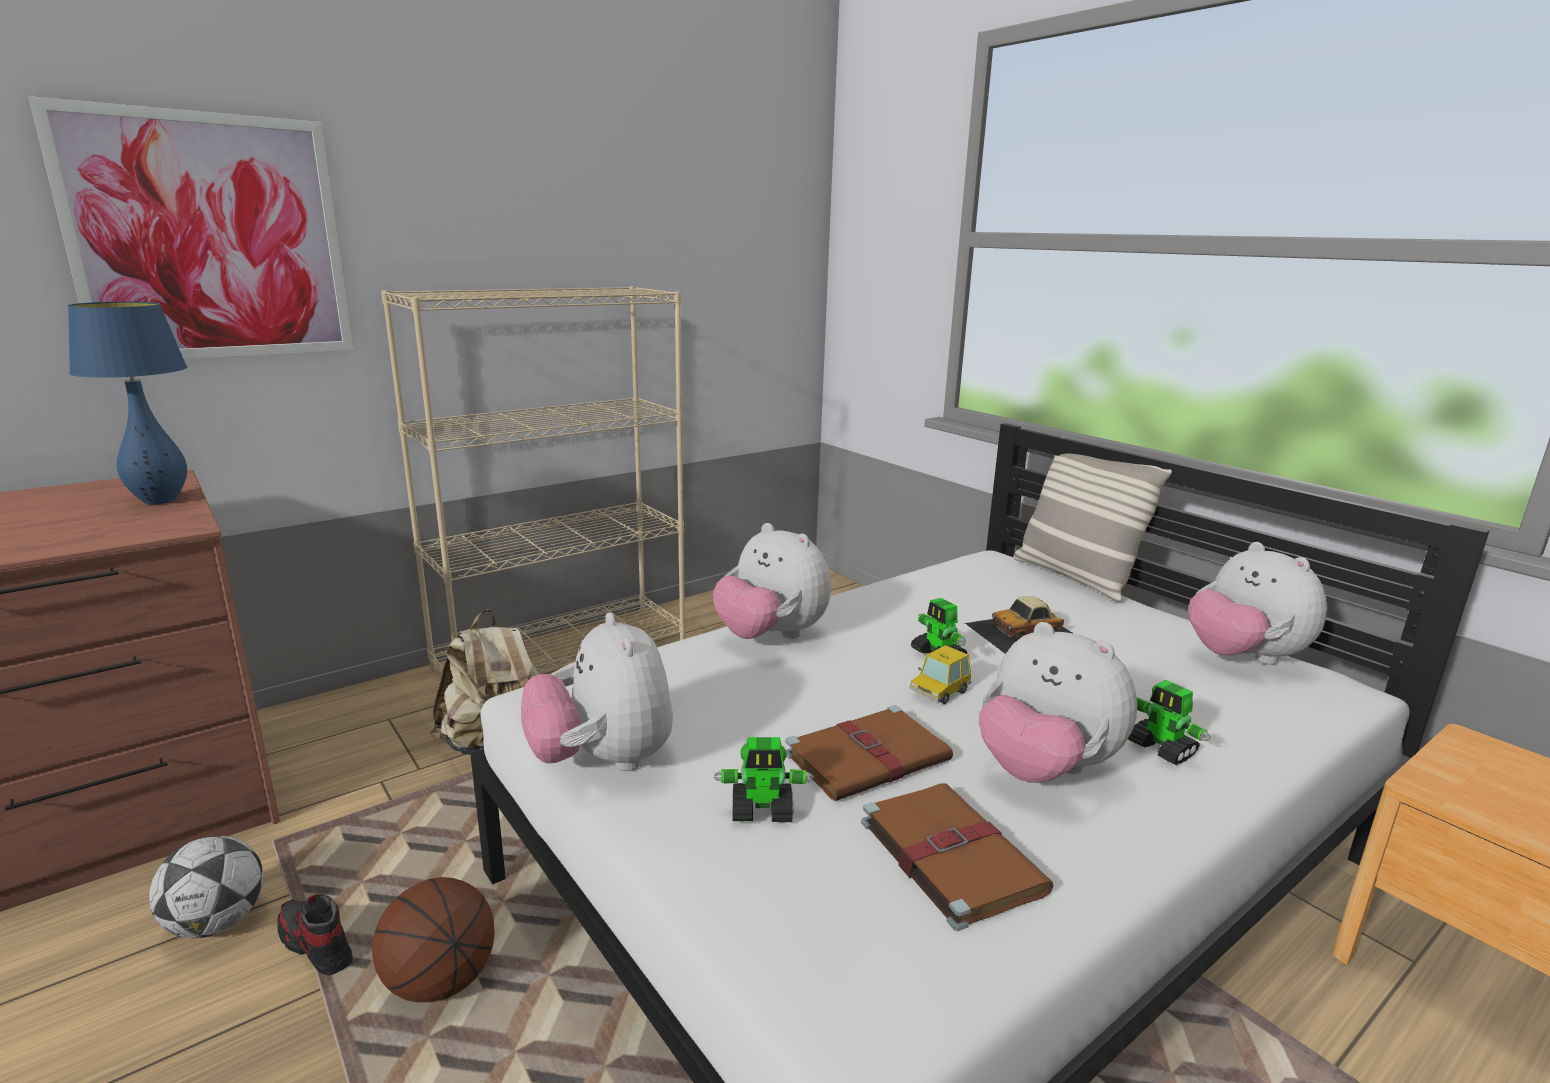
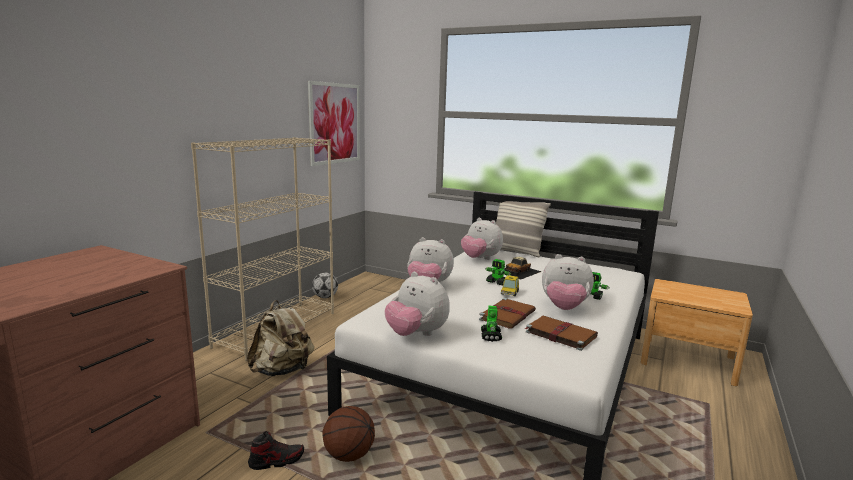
camera: 25 degrees left, 5 degrees down
picture [28,96,354,359] -> picture moved to [308,81,360,166]
blue table lamp [68,302,187,504] -> none
football [149,836,263,938] -> football moved to [312,273,338,298]
shoe [277,894,353,976] -> shoe turned 150 degrees clockwise [248,431,304,470]
toy robot [714,737,814,822] -> toy robot turned 60 degrees counterclockwise [481,306,502,342]
plush toy [1188,542,1327,665] -> plush toy moved to [461,218,503,260]

